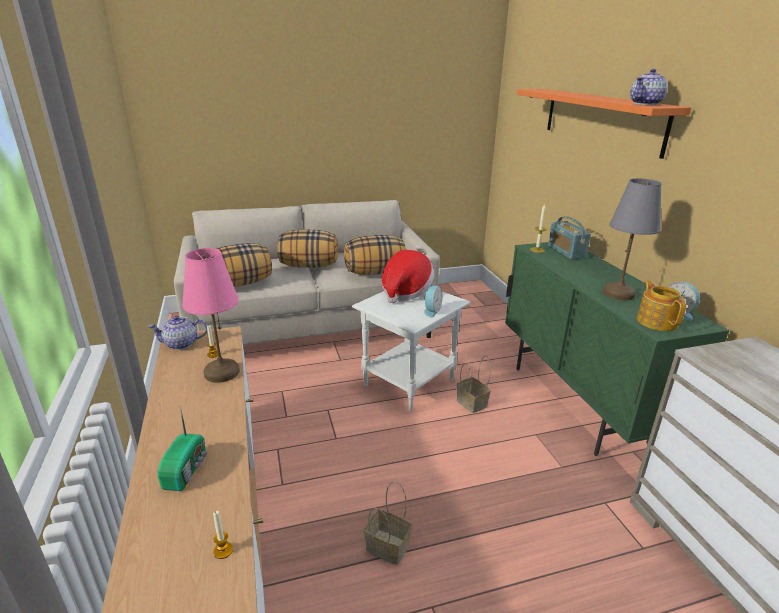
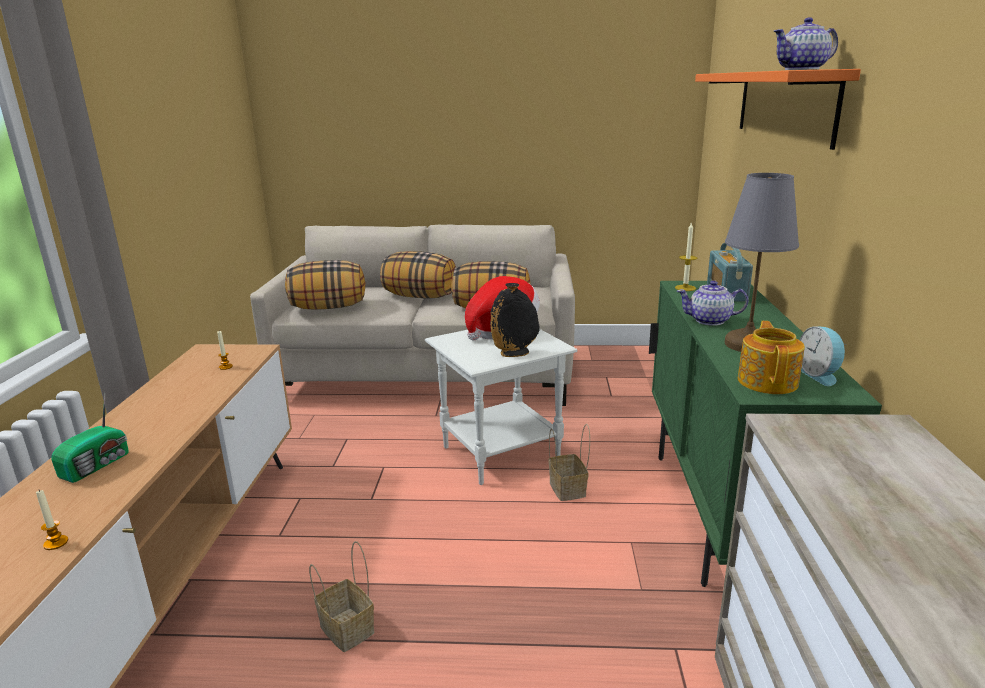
camera: 20 degrees right, 5 degrees down
teapot [148,316,207,350] -> teapot moved to [677,281,748,326]
pink table lamp [182,248,240,383] -> none
alarm clock [424,286,443,318] -> black vase [490,283,540,357]

